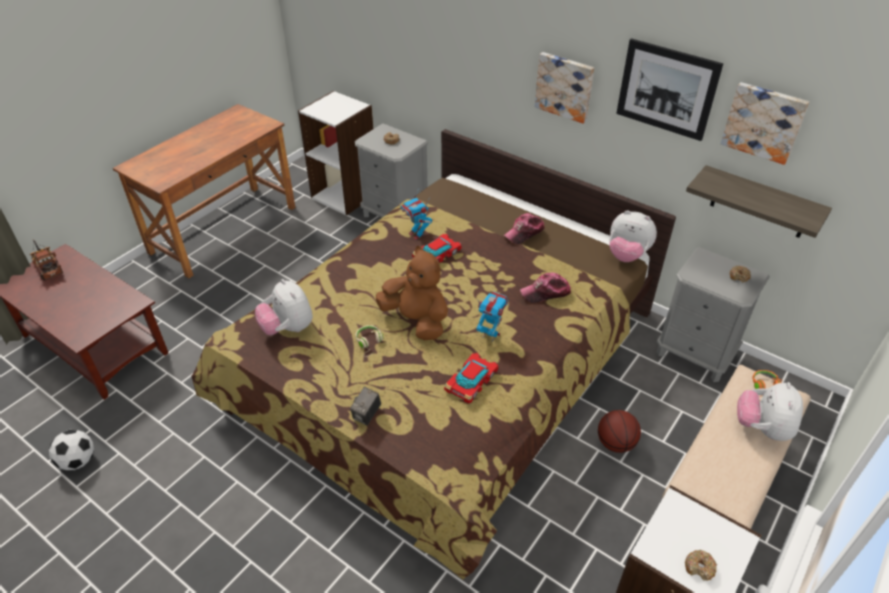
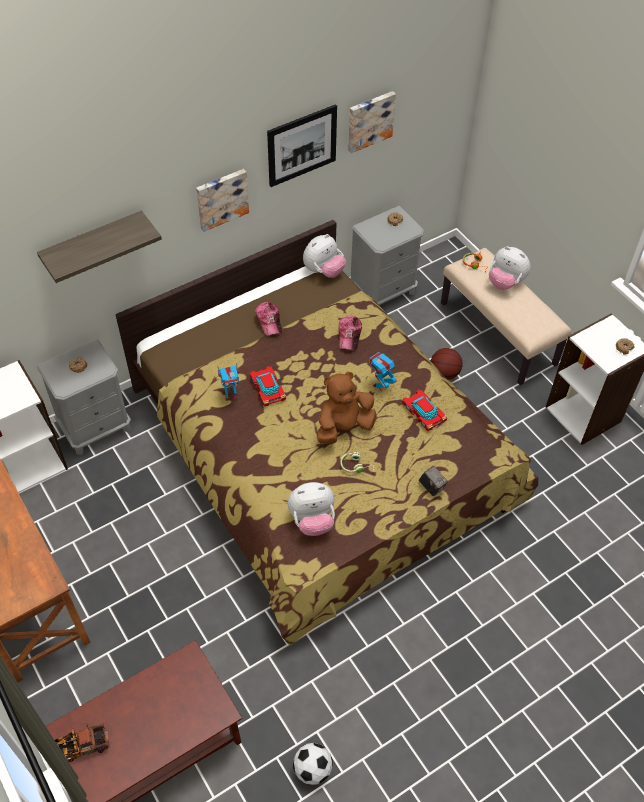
camera: 70 degrees left, 10 degrees up
shelf [686,165,832,238] -> shelf moved to [37,210,162,283]

